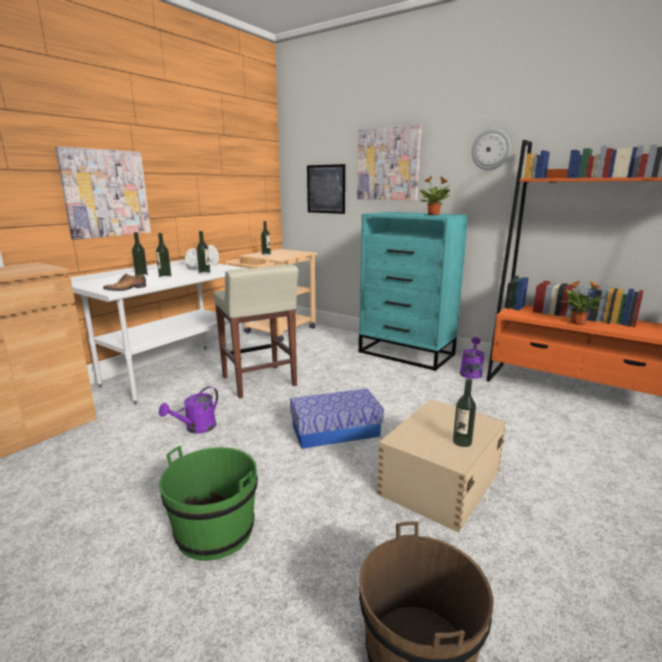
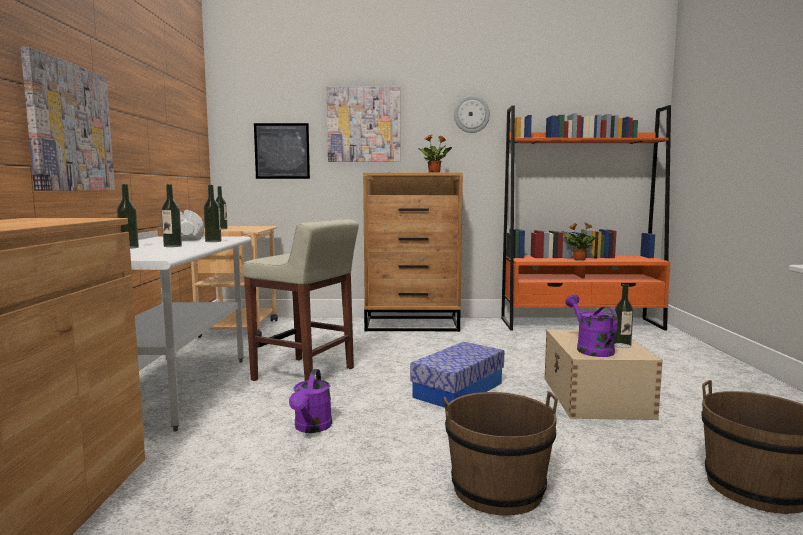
camera: 35 degrees left, 10 degrees down
shoe [103,274,146,291] -> none
green bucket [159,446,258,561] -> brown bucket [444,391,558,516]
turquoise dresser [359,212,468,371] -> brown dresser [363,173,463,332]
purple watering can [460,337,485,379] -> purple watering can moved to [565,295,618,357]

